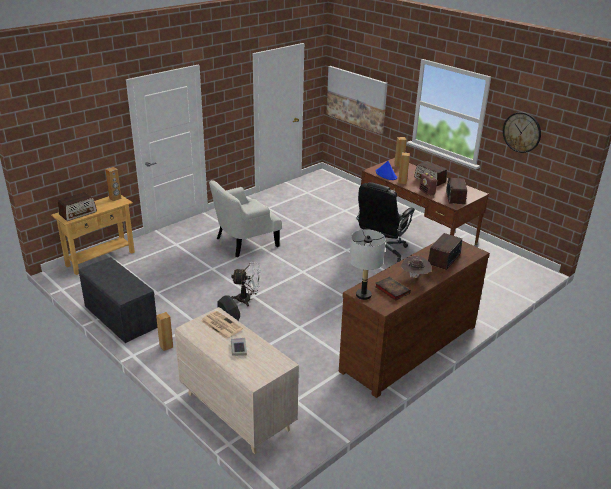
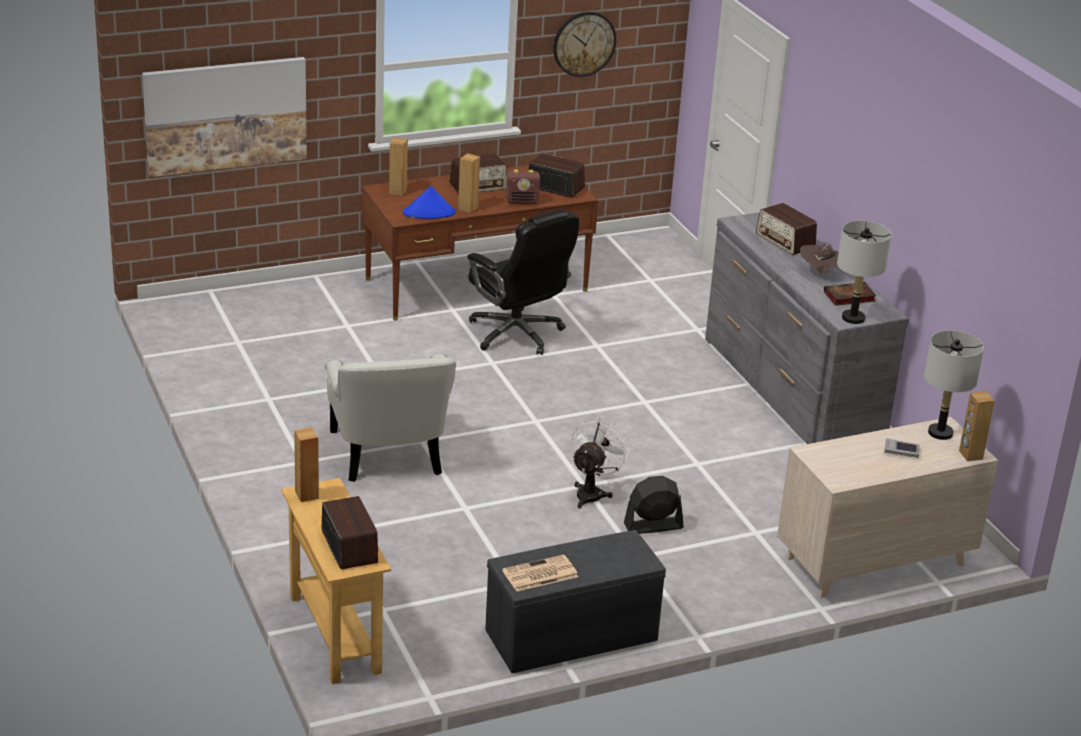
camera: 70 degrees left, 0 degrees up
brown speaker [156,312,173,351] -> brown speaker moved to [959,391,994,461]
newspaper [201,311,243,339] -> newspaper moved to [502,555,578,591]
brown dresser [339,241,490,398] -> grey dresser [705,212,909,444]
none -> grey table lamp [924,330,984,440]

